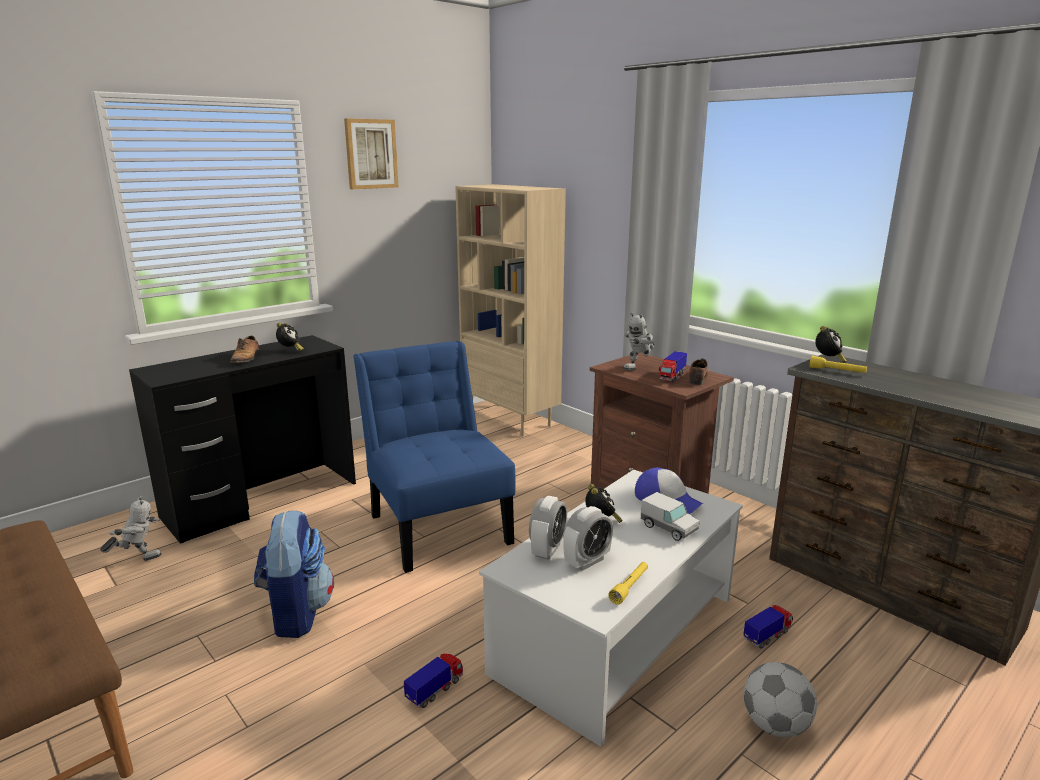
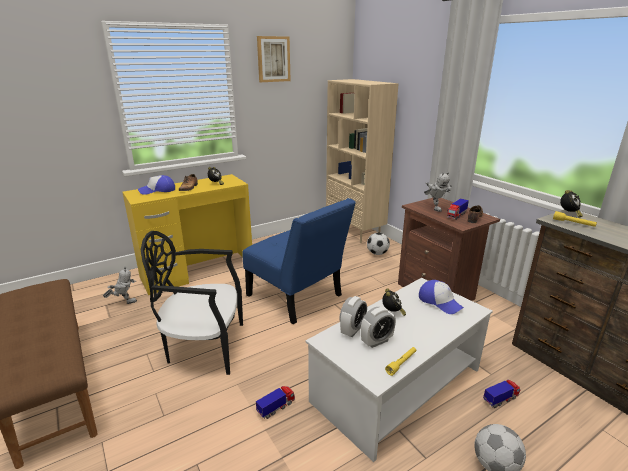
camera: 10 degrees right, 5 degrees up
black desk [129,335,356,544] -> yellow desk [122,174,252,295]
backpack [254,510,334,638] -> black chair [141,231,243,375]
blue chair [353,341,516,573] -> blue chair turned 150 degrees clockwise [242,198,356,324]
toy robot [623,312,655,370] -> toy robot turned 75 degrees counterclockwise [424,172,452,212]
toy truck [641,492,700,541] -> none
none -> cap [138,175,175,195]
none -> football [367,232,390,255]

